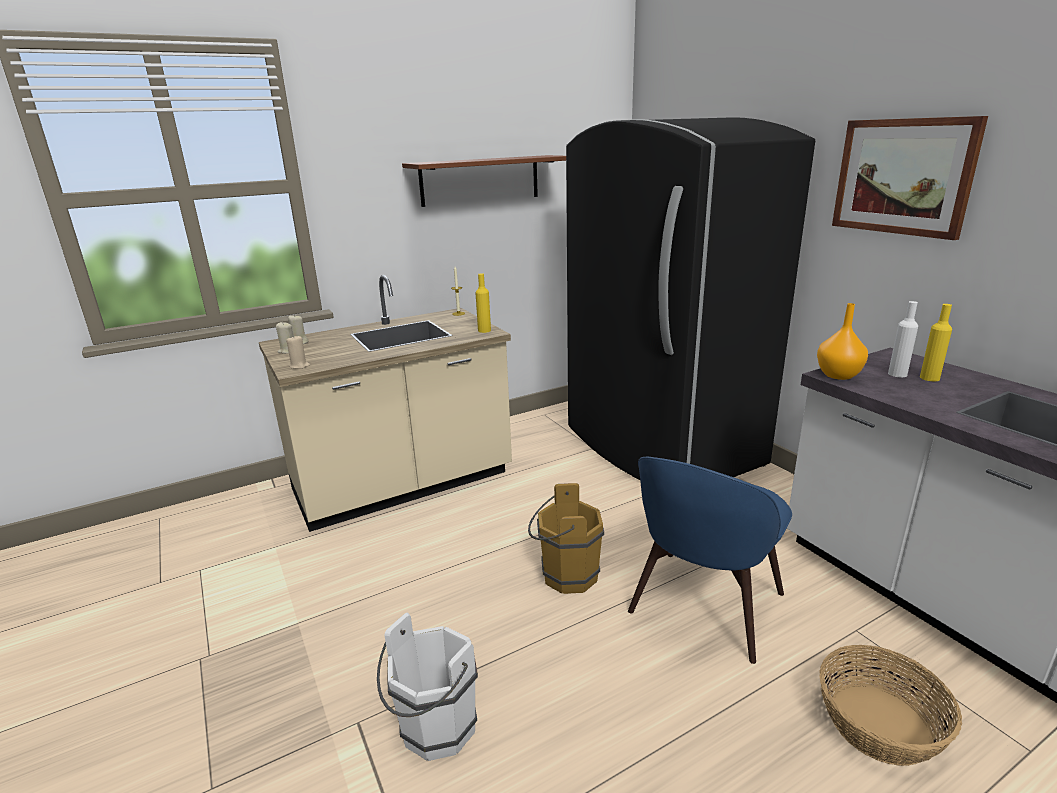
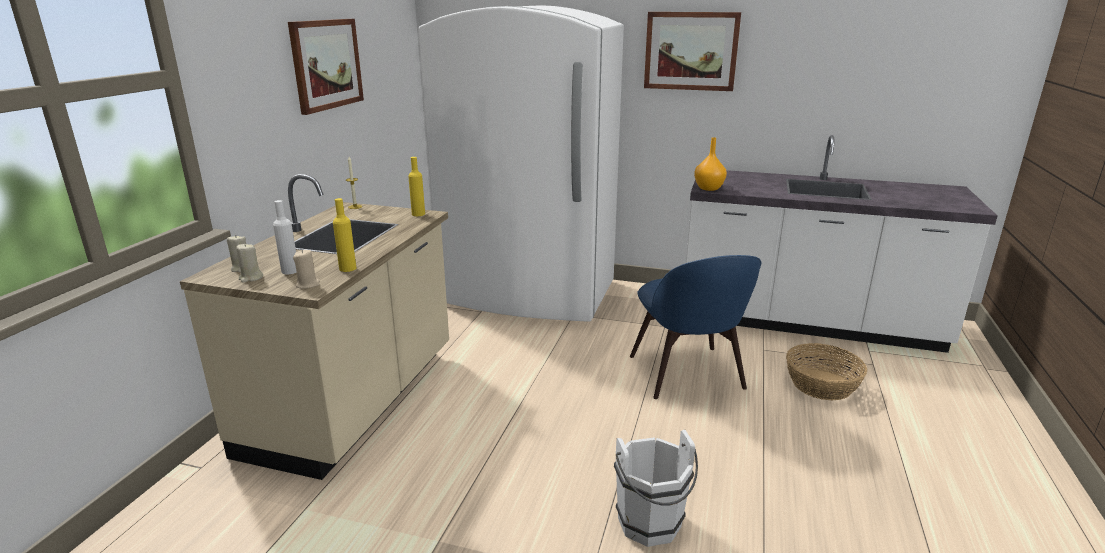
camera: 45 degrees left, 0 degrees up
brown shelf [402,155,566,207] -> picture [288,19,364,115]
brown bucket [528,483,604,594] -> none
black fridge [566,117,815,480] -> white fridge [418,5,624,322]
white bottle [888,301,918,378] -> white bottle moved to [273,200,297,274]
yellow bottle [920,304,952,381] -> yellow bottle moved to [333,198,356,272]

